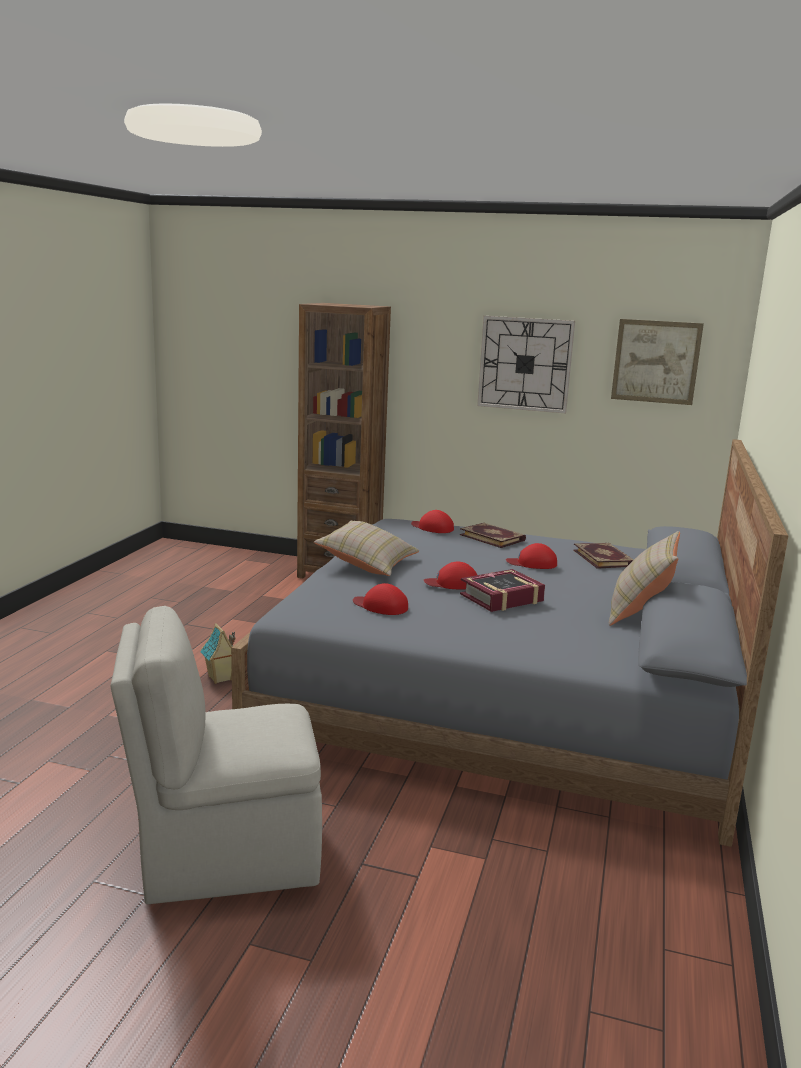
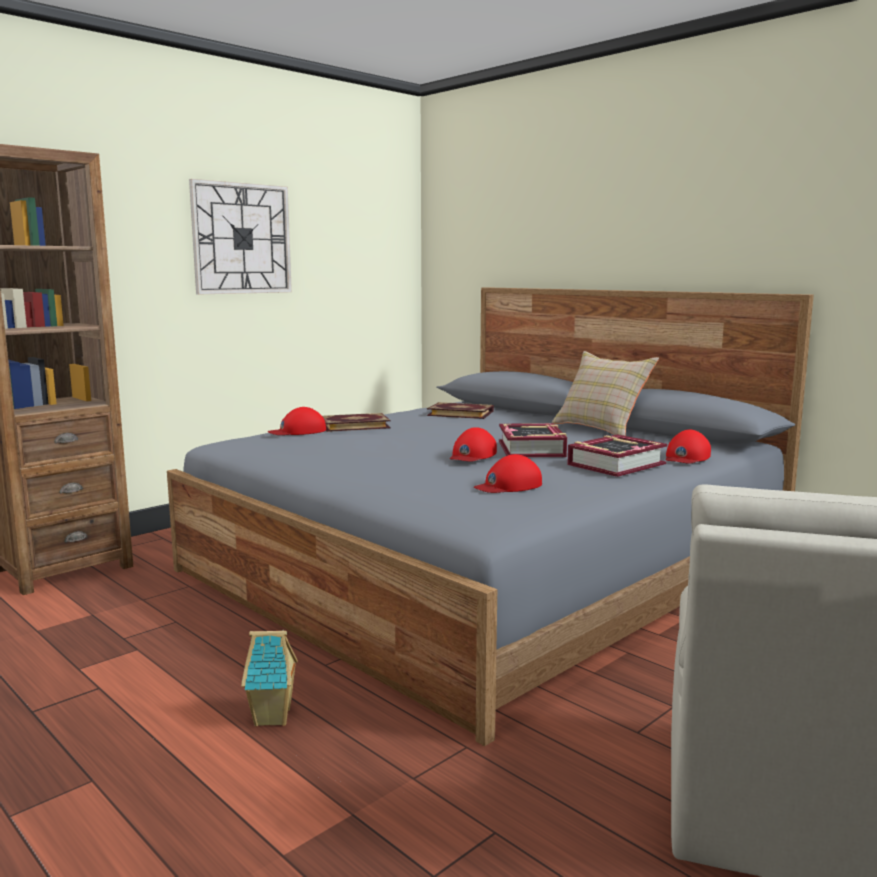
camera: 60 degrees left, 5 degrees down
beige pillow [314,520,419,576] -> none
red cap [506,543,557,569] -> red cap moved to [666,430,711,464]
picture [611,319,704,405] -> none
none -> book [567,434,667,477]

